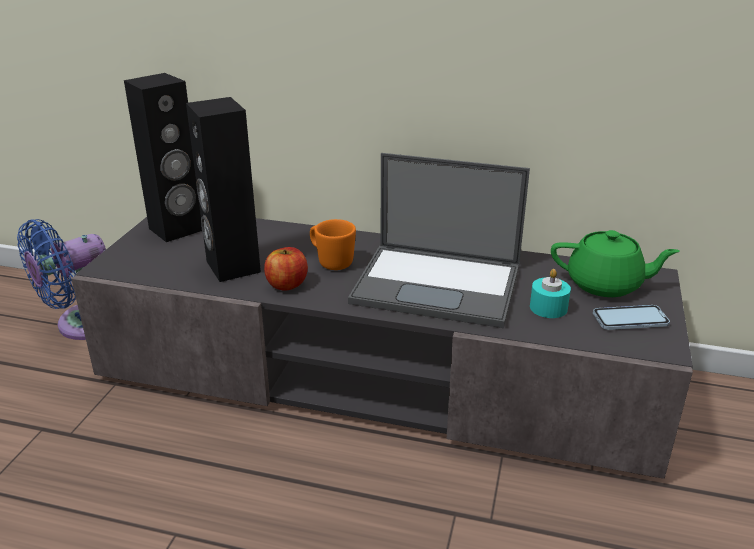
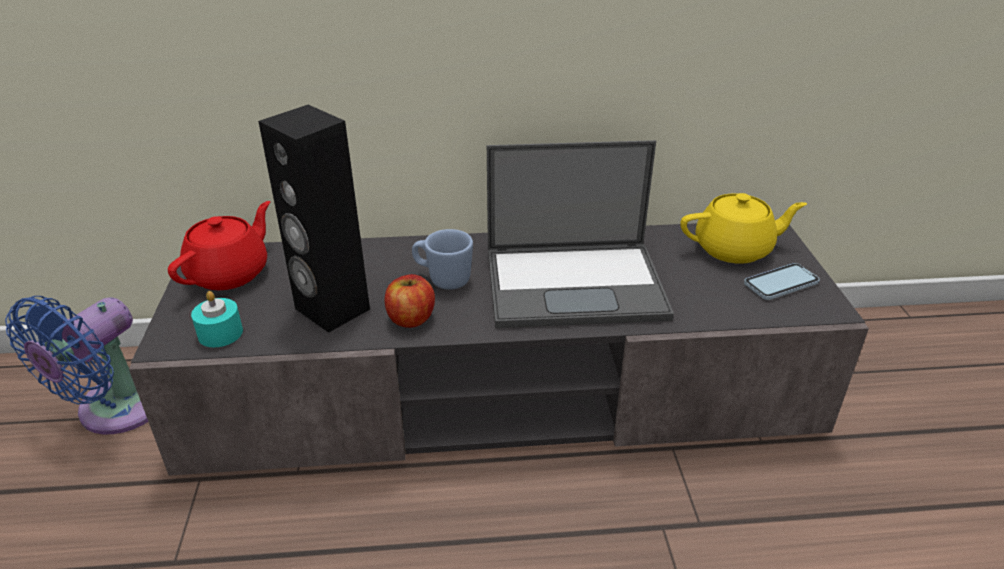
camera: 20 degrees left, 5 degrees up
black speaker [124,73,202,242] -> red teapot [168,201,270,290]
orange mug [310,219,356,270] -> blue mug [412,229,473,290]
turquoise candle [530,269,571,318] -> turquoise candle moved to [191,291,243,347]
green teapot [551,230,680,297] -> yellow teapot [680,193,807,264]

